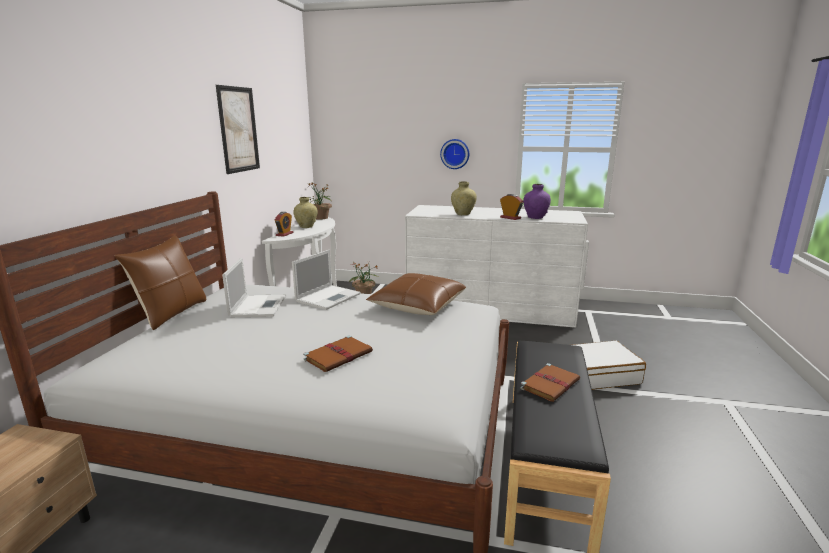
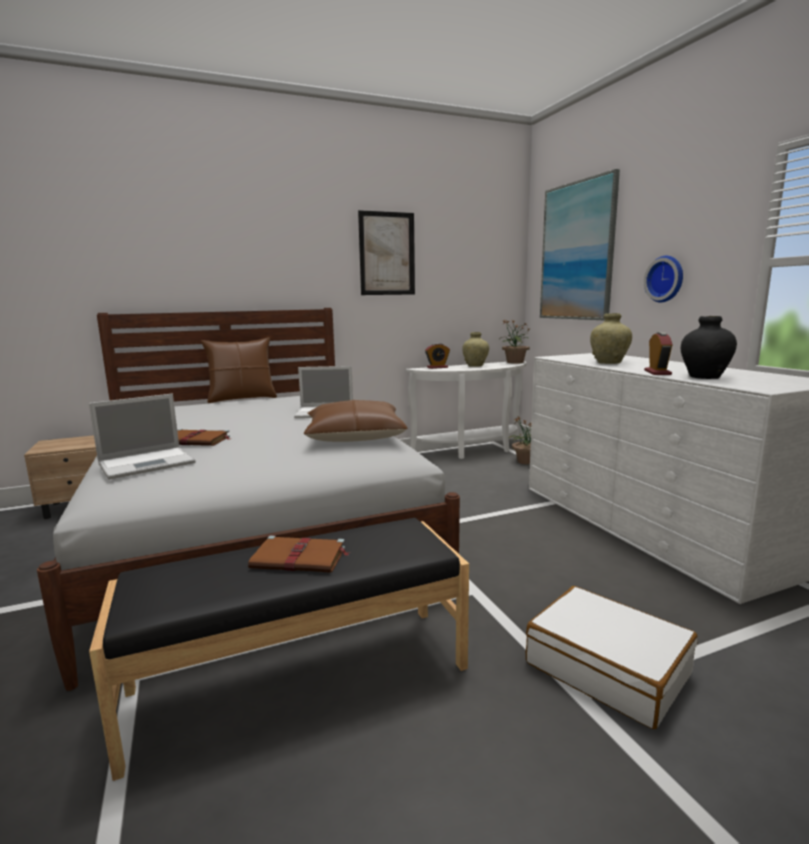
camera: 55 degrees right, 5 degrees down
laptop [222,258,286,317] -> laptop moved to [89,394,195,480]
purple vase [523,184,551,219] -> black vase [681,316,737,379]
none -> picture [540,169,620,321]

